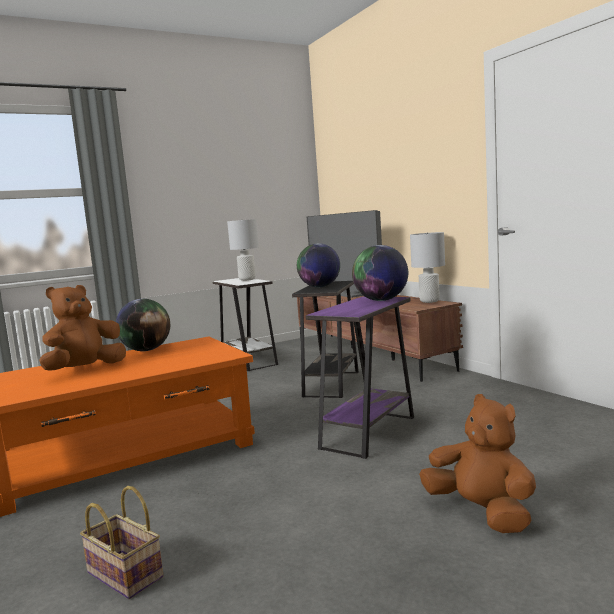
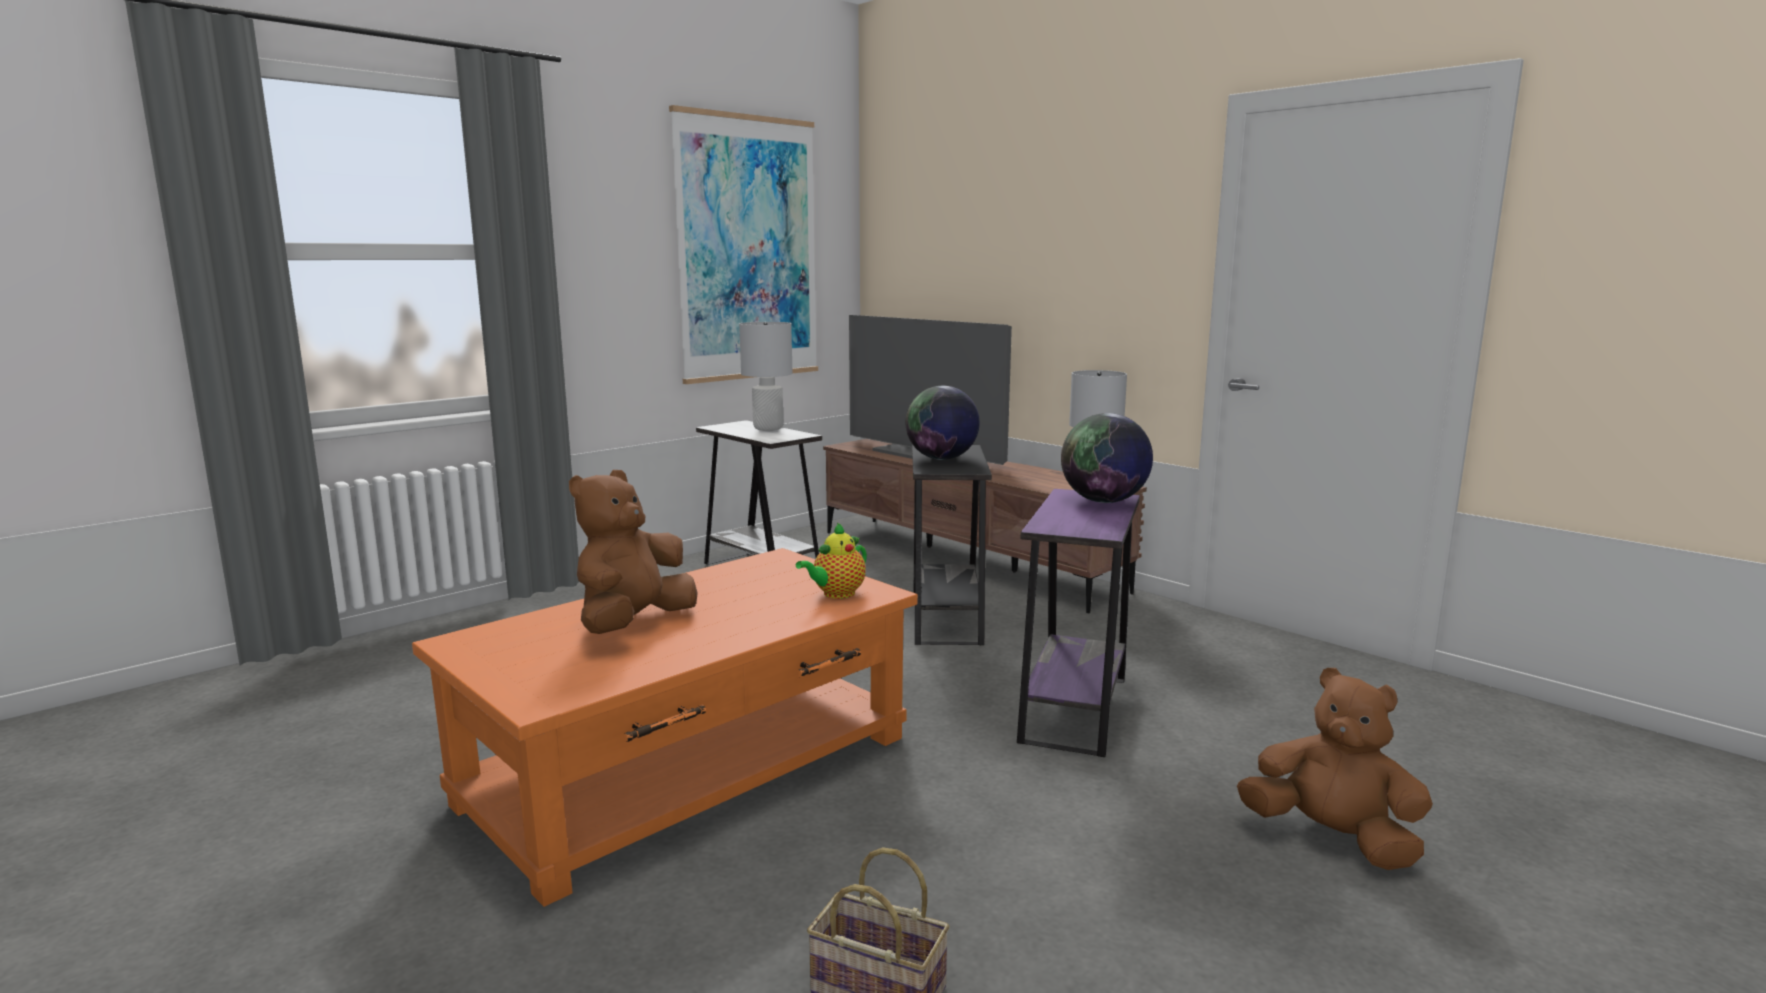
camera: 15 degrees left, 5 degrees up
globe [116,299,170,351] -> none
none -> picture [669,105,818,384]
none -> teapot [796,522,867,599]

